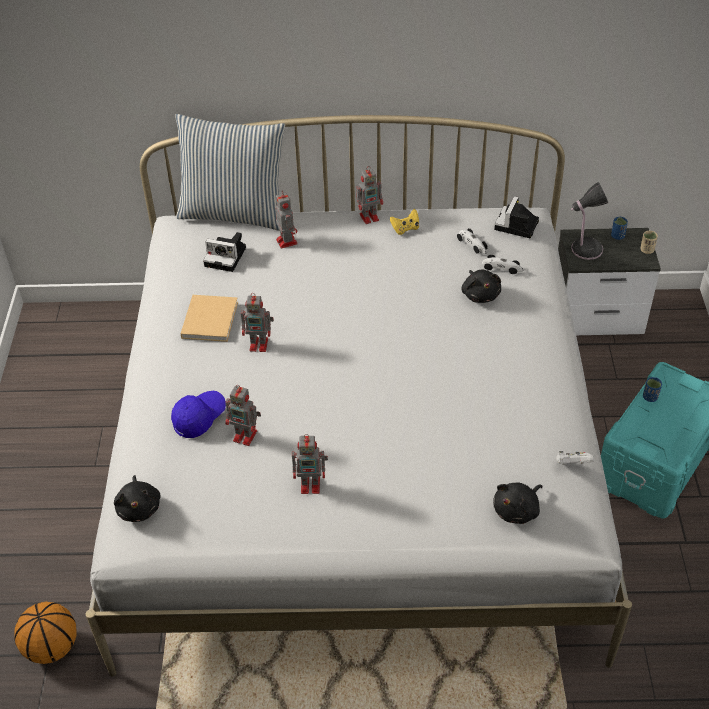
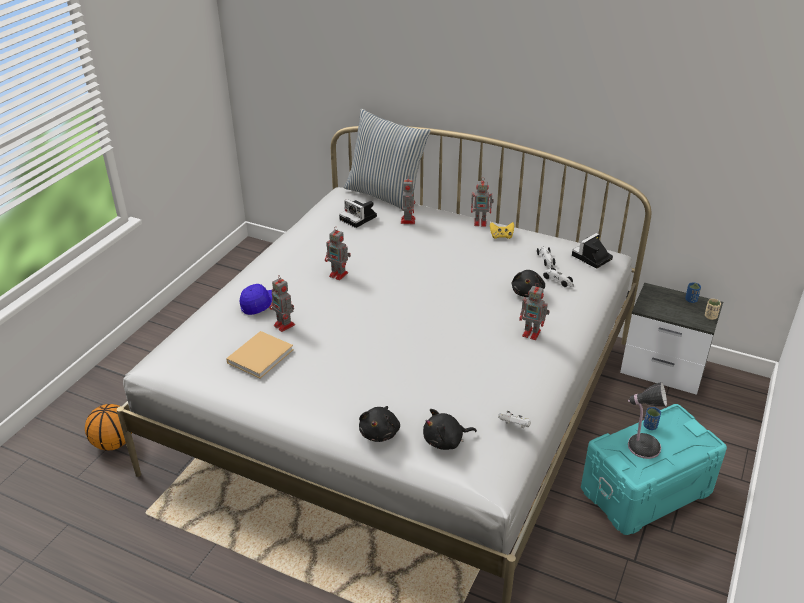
camera: 25 degrees right, 10 degrees down
black plush toy [114,475,161,522] -> black plush toy moved to [359,406,400,442]
beige book [180,295,238,342] -> beige book moved to [226,331,294,378]
toy robot [292,434,328,494] -> toy robot moved to [519,283,550,340]
table lamp [571,182,608,260] -> table lamp moved to [628,382,667,459]

